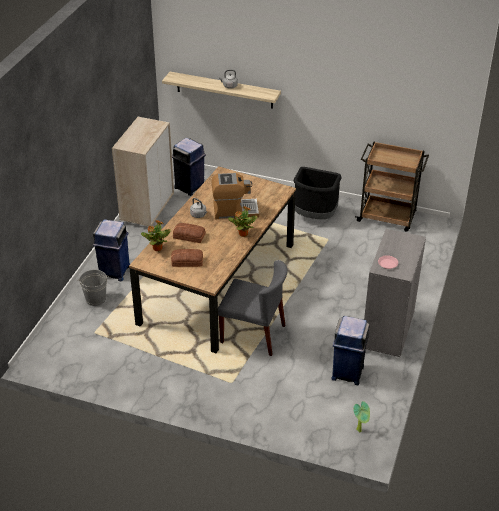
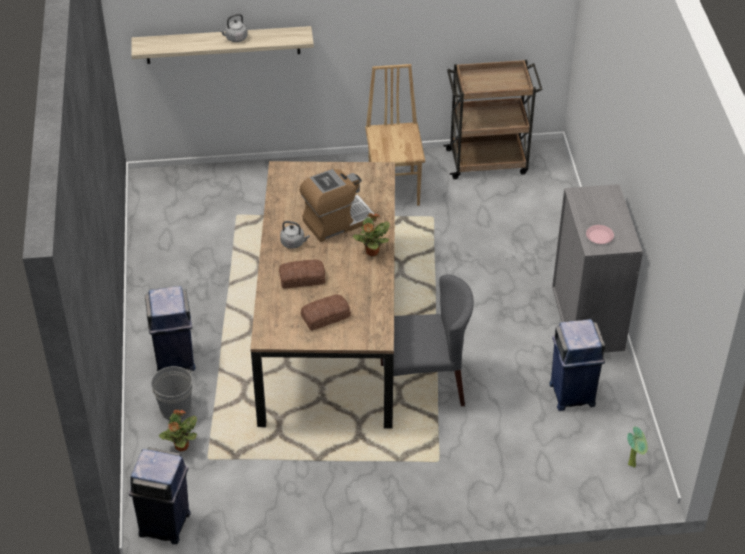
camera: 25 degrees left, 5 degrees up
beige cabinet [112,117,174,227] -> none
potted plant [141,220,171,252] -> potted plant moved to [159,409,197,452]
blue trash can [172,138,206,196] -> blue trash can moved to [129,447,191,544]
black trash can [294,167,342,219] -> brown chair [365,64,425,206]

